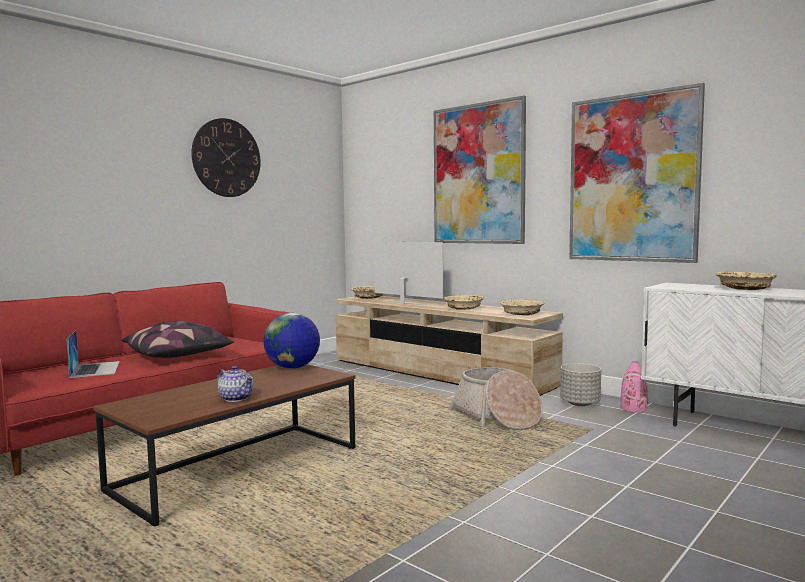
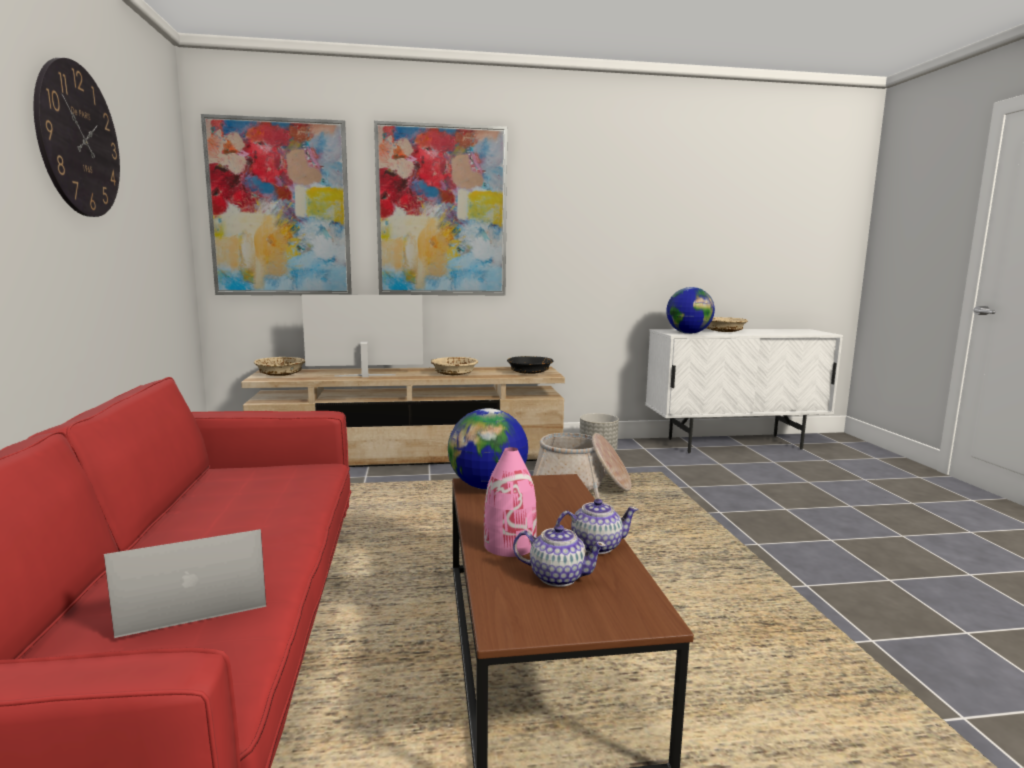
camera: 50 degrees left, 5 degrees up
laptop [66,330,120,378] -> laptop turned 45 degrees counterclockwise [104,529,266,638]
pillow [122,321,234,358] -> none
beige bowl [500,300,544,315] -> black bowl [507,356,553,374]
picture [569,83,705,263] -> picture moved to [201,114,352,295]
pink vase [620,361,648,413] -> pink vase moved to [484,447,537,557]
none -> teapot [513,525,607,587]
none -> globe [666,287,715,334]

